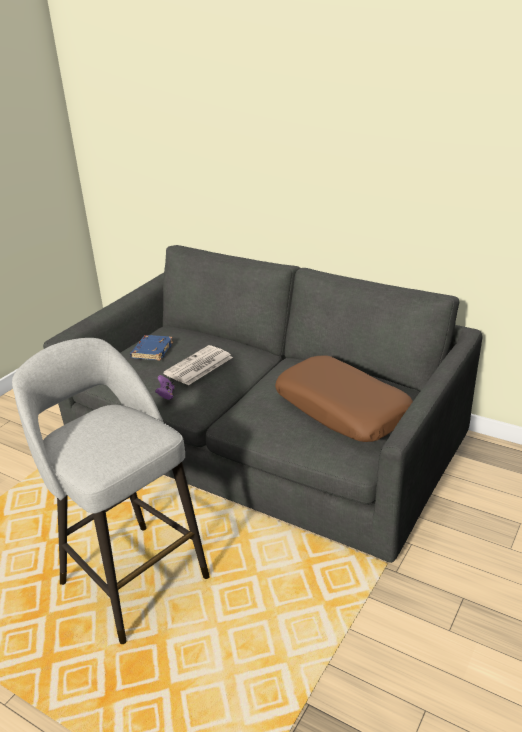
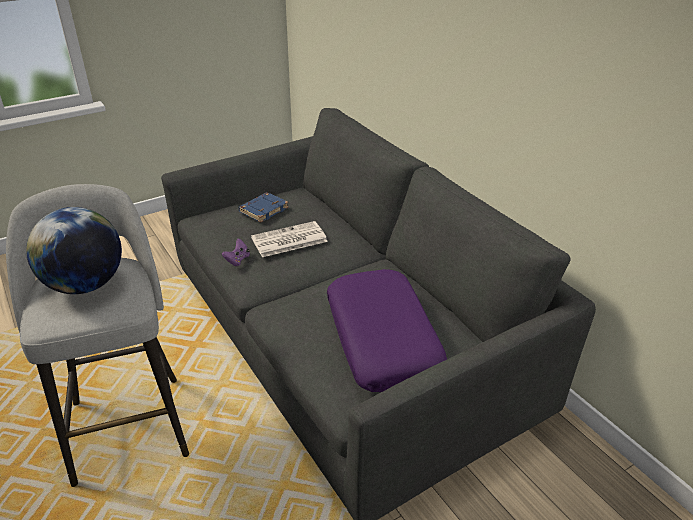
camera: 25 degrees right, 5 degrees up
brown pillow [275,355,413,442] -> purple pillow [327,269,447,392]
none -> globe [26,207,122,294]

